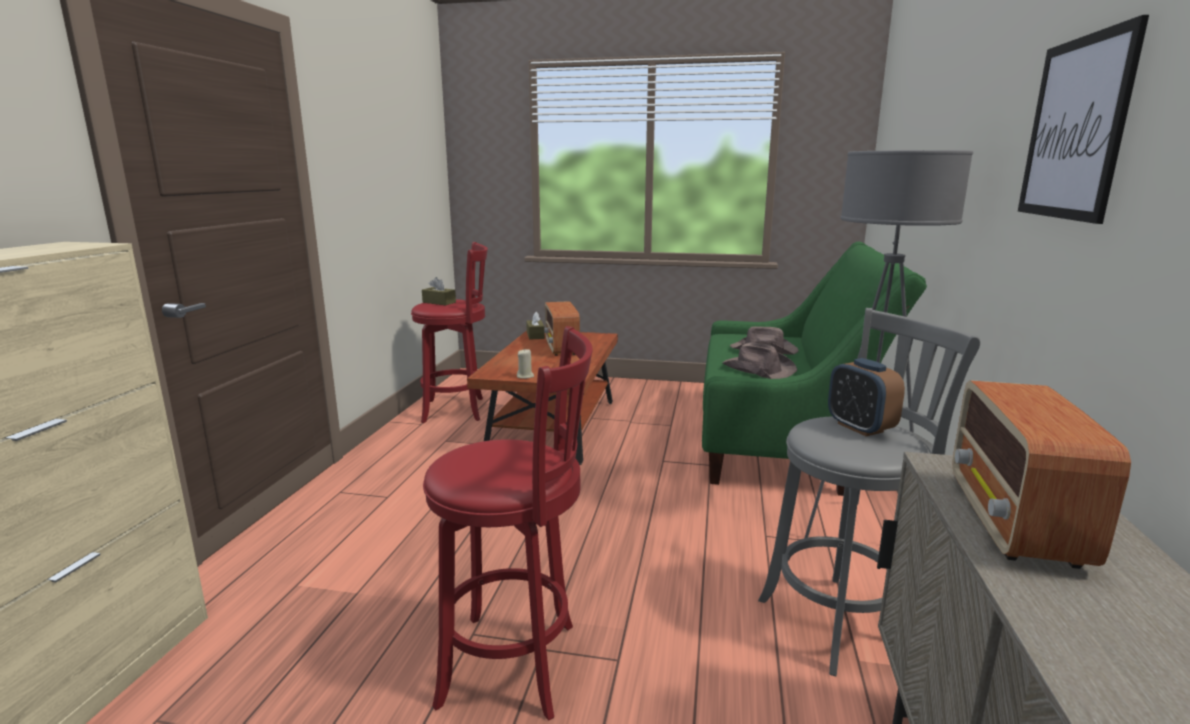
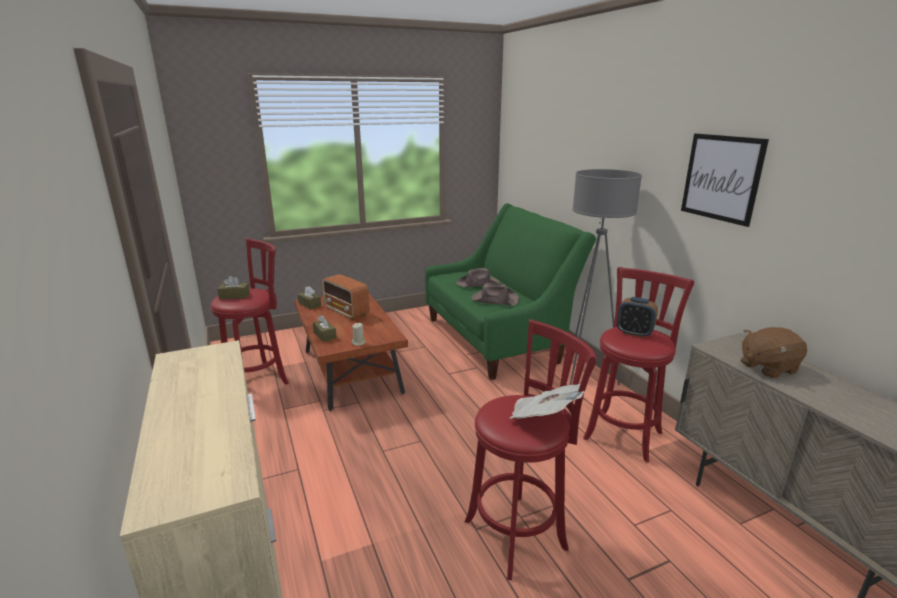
camera: 35 degrees left, 5 degrees up
grey stool [758,308,980,676] -> red stool [583,267,694,462]
radio [952,380,1131,569] -> brown plush toy [741,327,807,378]
none -> brown tissue box [313,315,337,342]
none -> newspaper [509,384,585,419]

